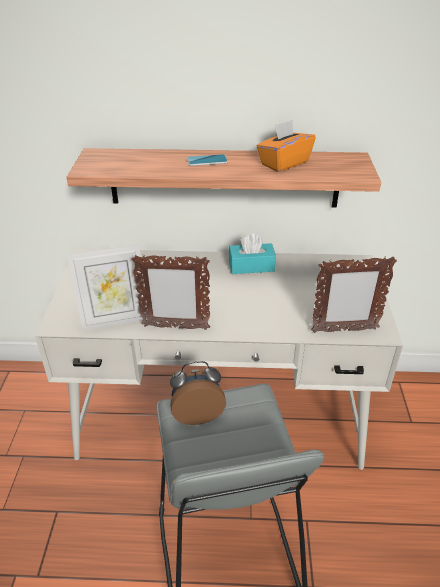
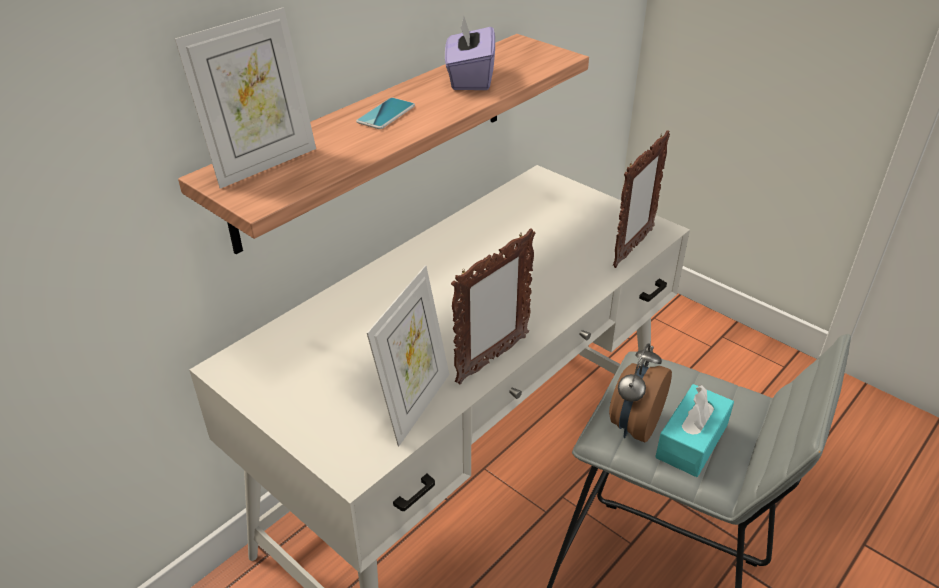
camera: 50 degrees left, 0 degrees up
turquoise tissue box [229,234,276,274] -> turquoise tissue box moved to [655,384,734,477]
orange tissue box [257,120,316,172] -> purple tissue box [445,17,495,90]
none -> picture frame [175,7,316,189]

